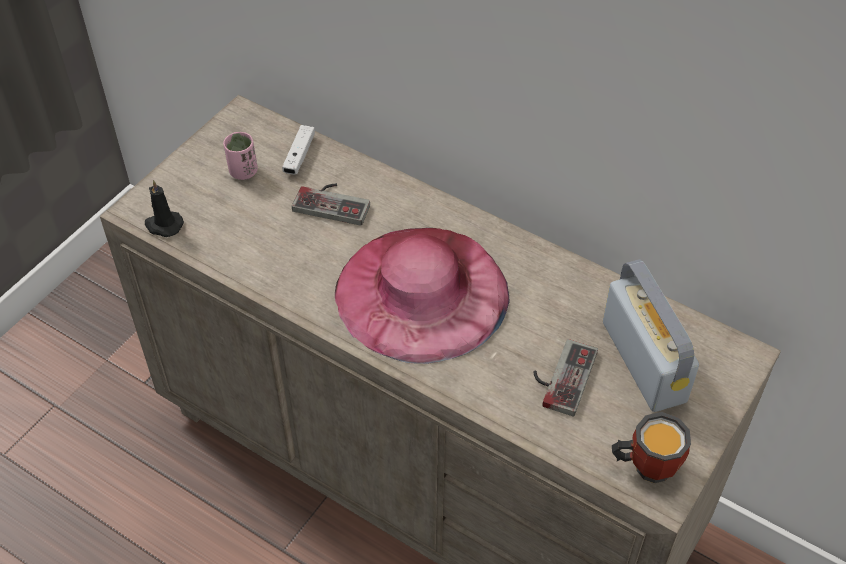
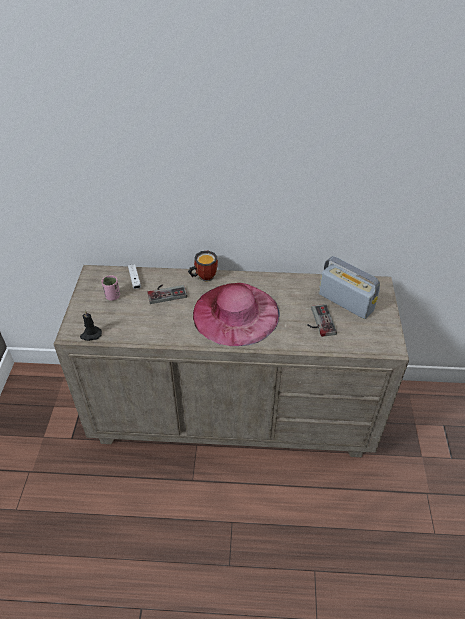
camera: 30 degrees left, 5 degrees down
mug [612,412,691,483] -> mug moved to [188,251,218,282]

